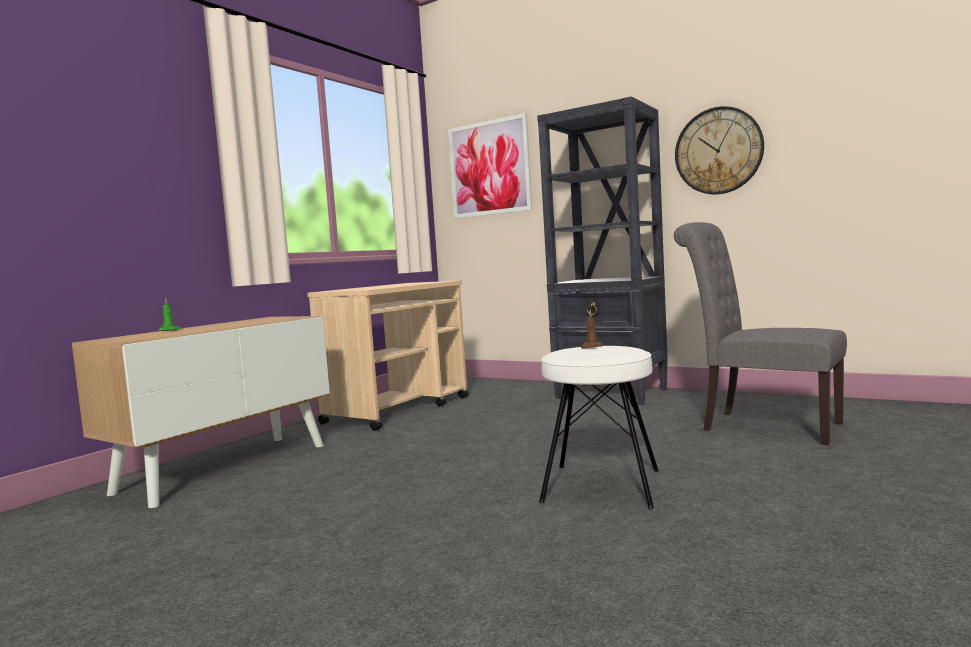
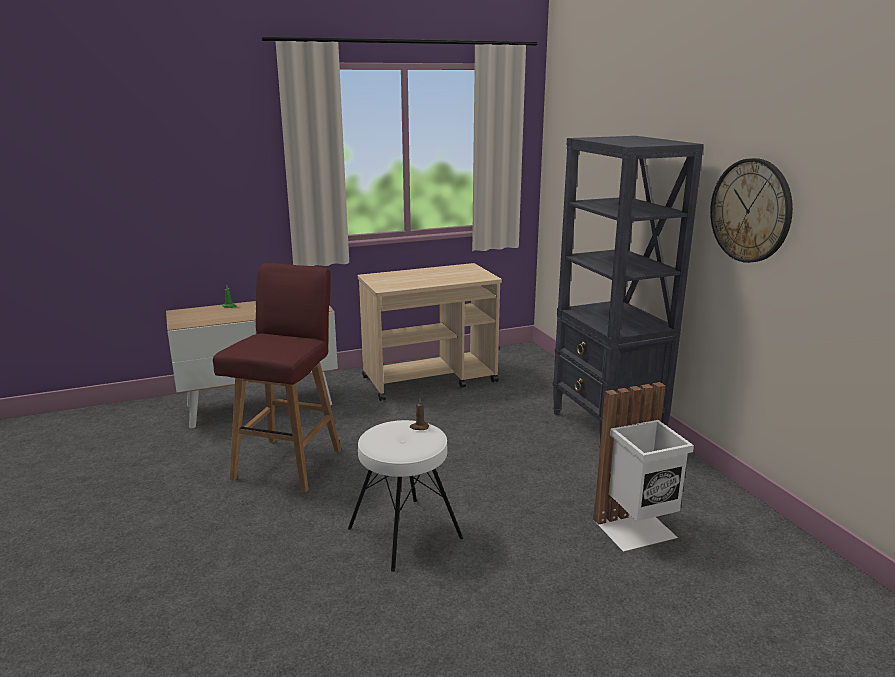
camera: 35 degrees right, 15 degrees up
picture [448,113,532,219] -> none
grey chair [674,222,847,445] -> white trash can [593,382,694,552]
none -> red stool [213,263,341,492]

